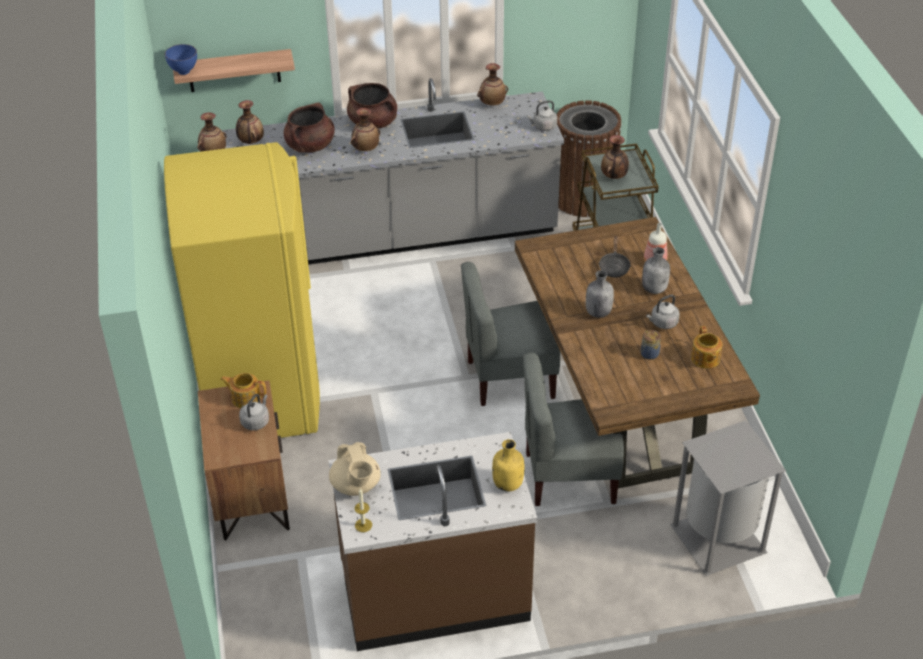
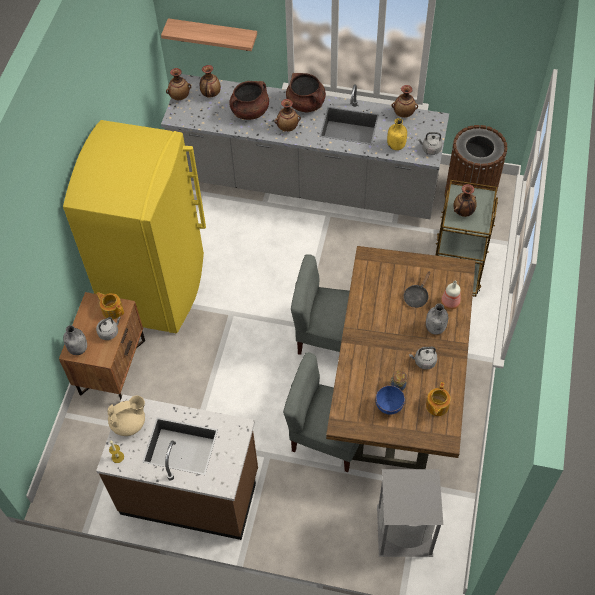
camera: 25 degrees right, 15 degrees up
blue bowl [165,44,197,75] -> blue bowl moved to [376,385,405,415]
beige teapot [329,442,381,496] -> beige teapot turned 120 degrees counterclockwise [107,395,145,436]
yellow bottle [492,439,524,492] -> yellow bottle moved to [387,118,407,150]
grey bottle [586,270,614,318] -> grey bottle moved to [63,325,87,355]

